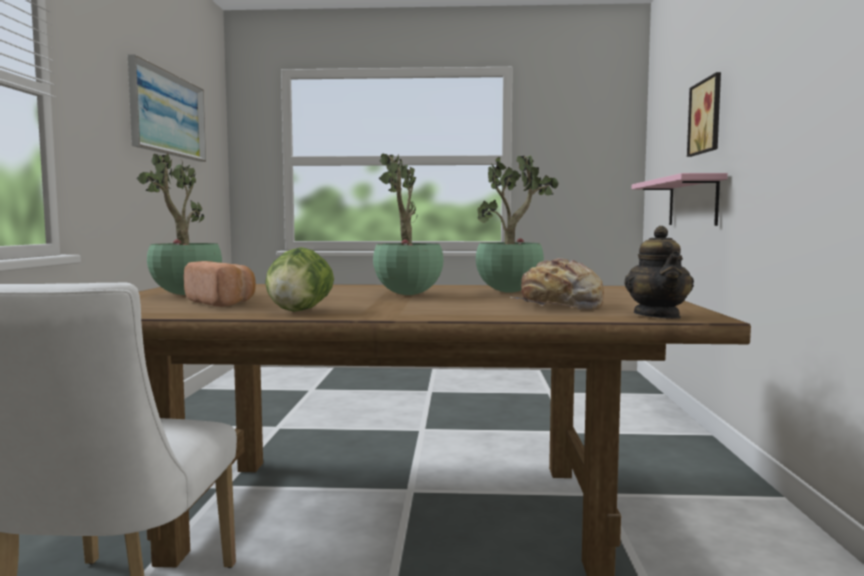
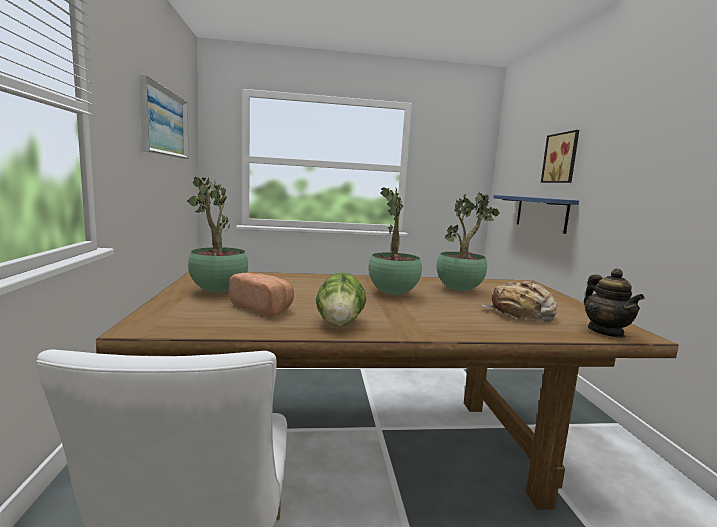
camera: 10 degrees left, 5 degrees up
pink shelf [632,173,728,226] -> blue shelf [493,195,579,234]

